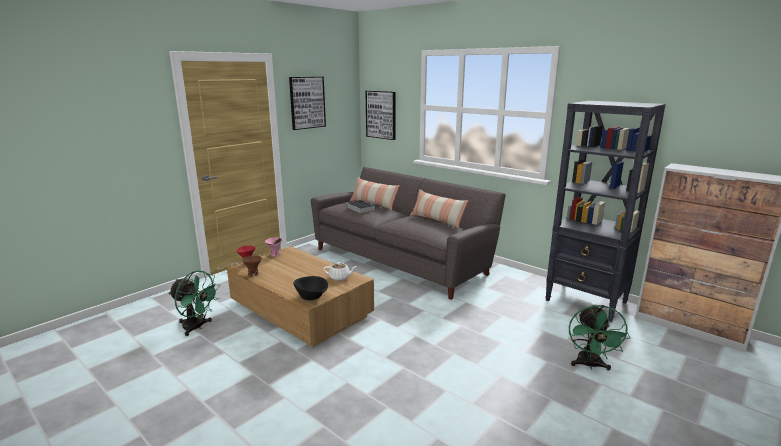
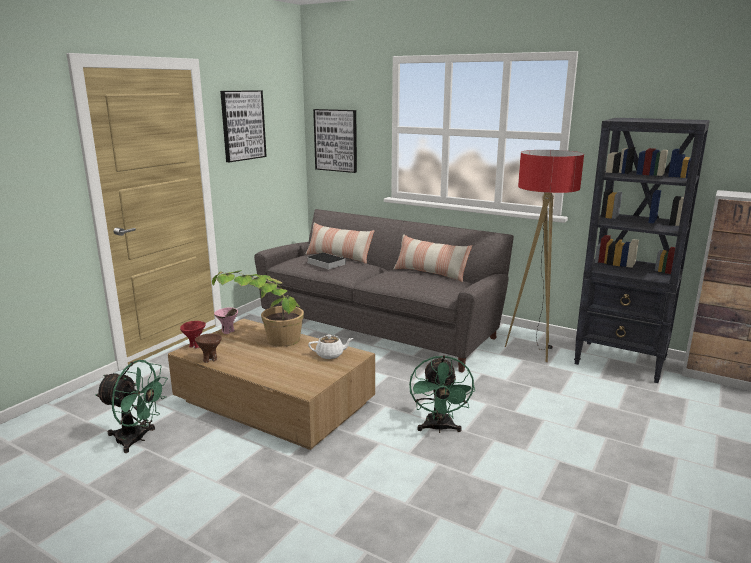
camera: 10 degrees left, 0 degrees up
black bowl [294,276,328,300] -> none
green fan [569,305,630,371] -> green fan moved to [409,355,475,433]
none -> potted plant [212,270,304,347]
none -> floor lamp [505,150,584,362]

